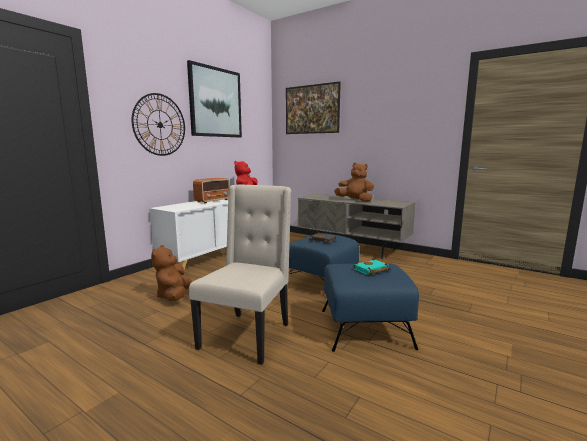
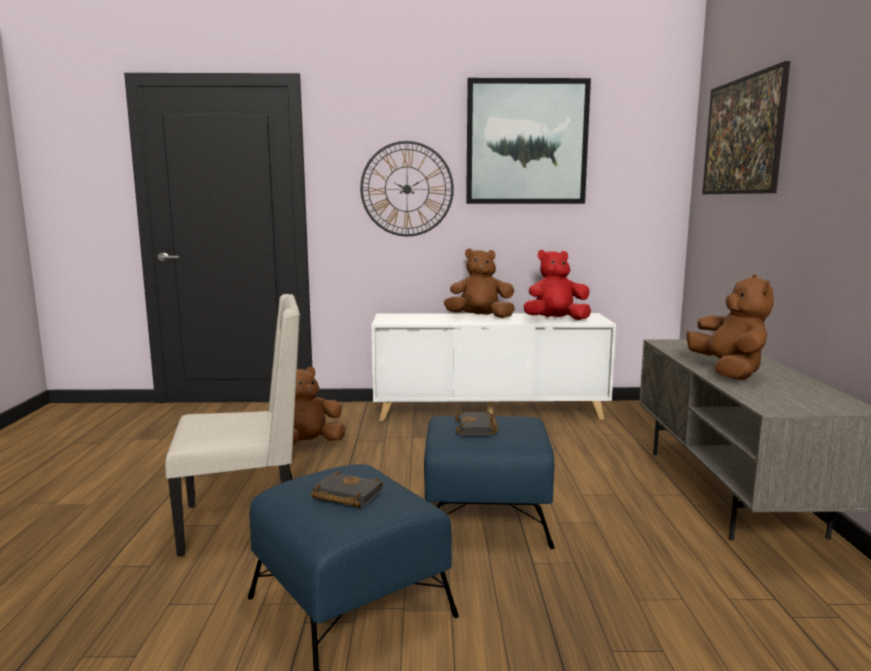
camera: 55 degrees right, 0 degrees up
radio [193,178,230,203] -> brown plush toy [444,248,515,318]
turquoise book [353,259,390,275] -> black book [311,471,383,508]

